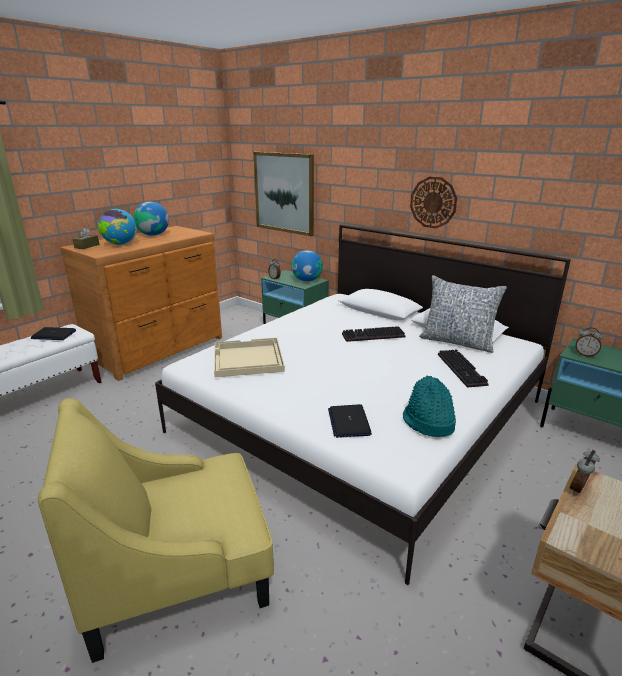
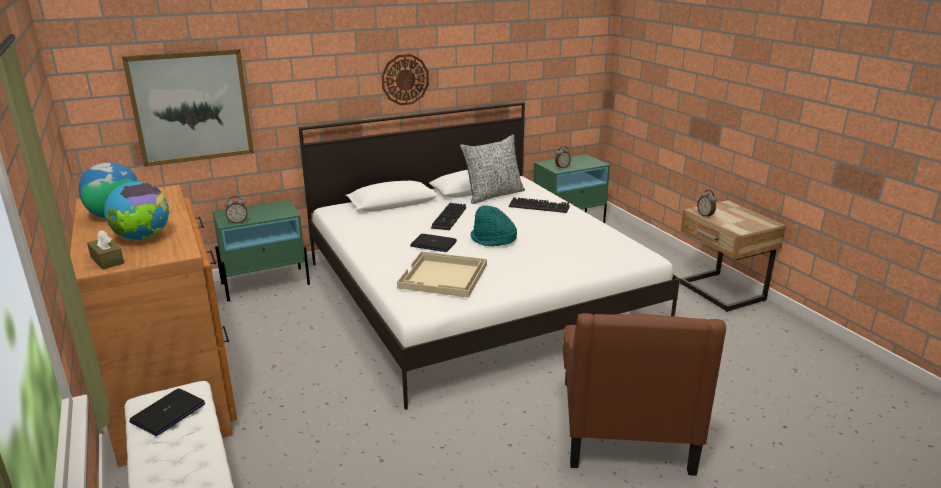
camera: 65 degrees left, 0 degrees up
yellow armchair [37,398,274,663] -> brown armchair [563,313,726,476]
globe [292,250,323,281] -> none
laptop [328,404,372,438] -> laptop moved to [410,234,457,252]
turquoise hat [403,376,456,437] -> turquoise hat moved to [471,205,517,246]

